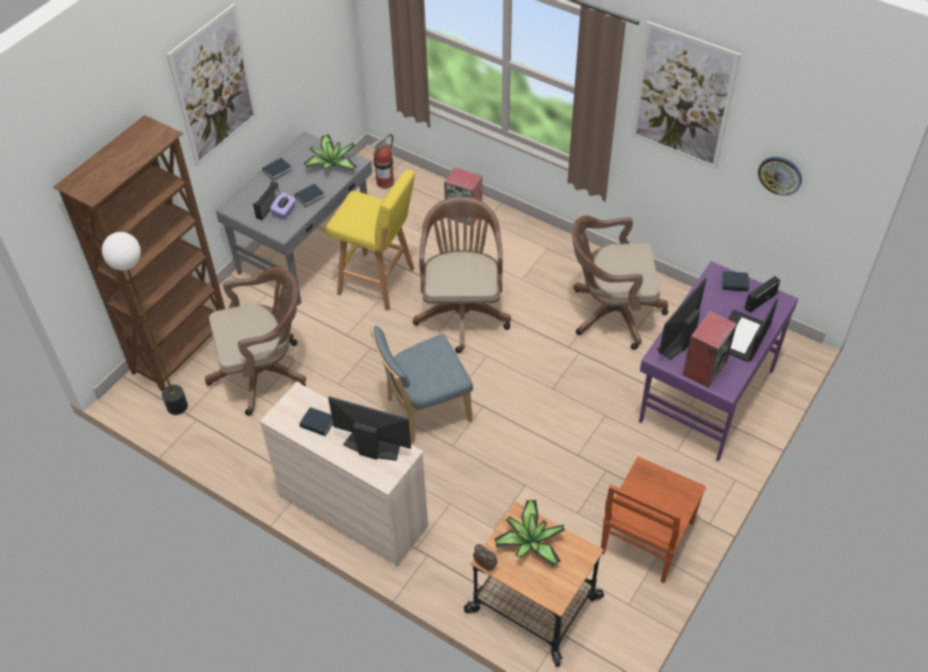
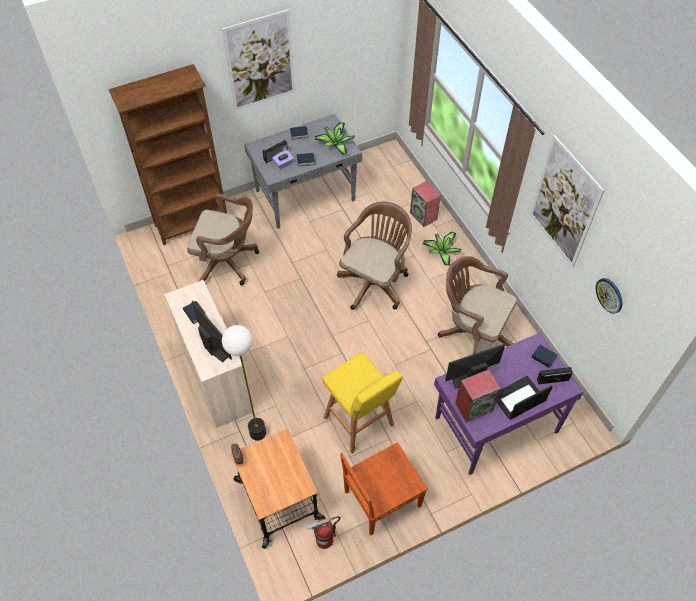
camera: 30 degrees right, 5 degrees up
floor lamp [102,232,188,415] -> floor lamp moved to [222,325,266,441]
yellow stool [326,170,415,311] -> yellow stool moved to [322,353,403,453]
fire extinguisher [369,134,394,189] -> fire extinguisher moved to [306,516,340,549]
blue chair [370,325,473,443] -> none
potted plant [495,500,565,566] -> potted plant moved to [423,232,462,265]

